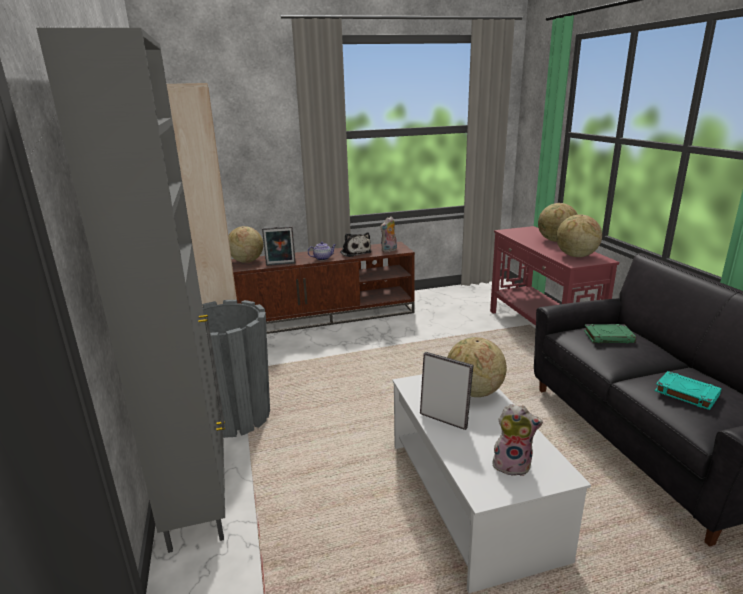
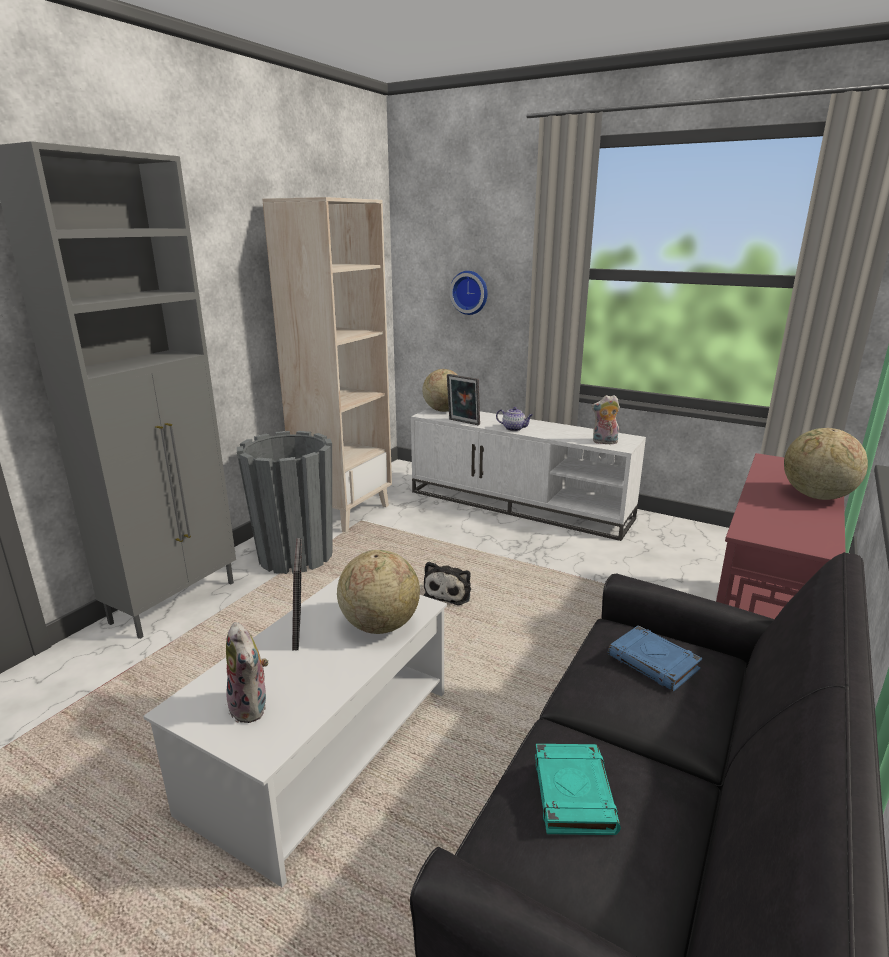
camera: 45 degrees right, 0 degrees up
brown tv stand [232,242,415,334] -> white tv stand [411,408,646,541]
plush toy [340,232,372,257] -> plush toy moved to [424,562,471,605]
globe [556,214,602,257] -> none
green book [584,324,636,343] -> blue book [608,626,702,691]
none -> wall clock [450,271,488,315]

